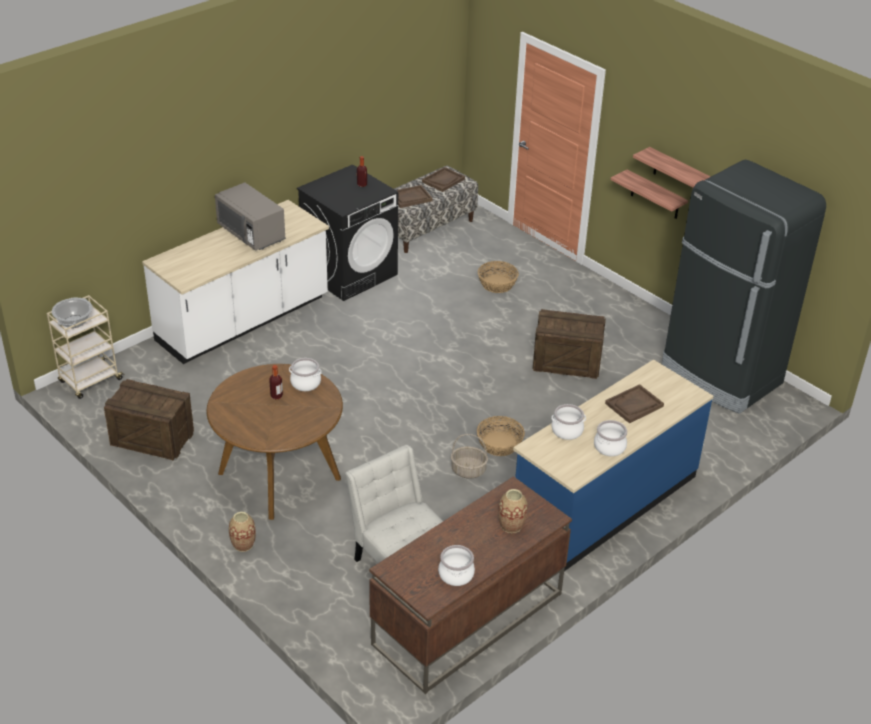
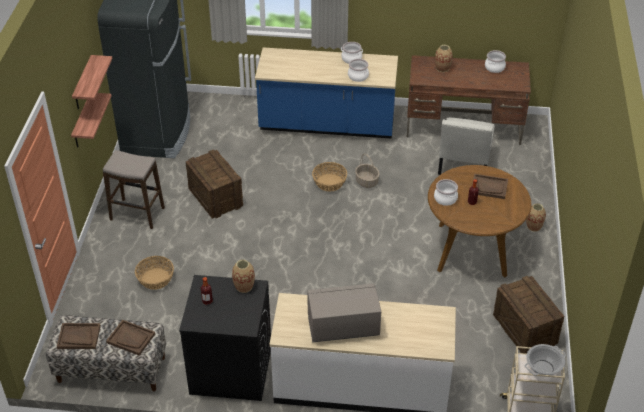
camera: 130 degrees left, 5 degrees up
grey microwave [215,182,286,251] -> grey microwave turned 105 degrees counterclockwise [307,283,381,342]
brown tray [605,384,664,423] -> brown tray moved to [472,174,508,199]
none -> stool [103,150,165,229]
none -> vase [232,260,255,293]

